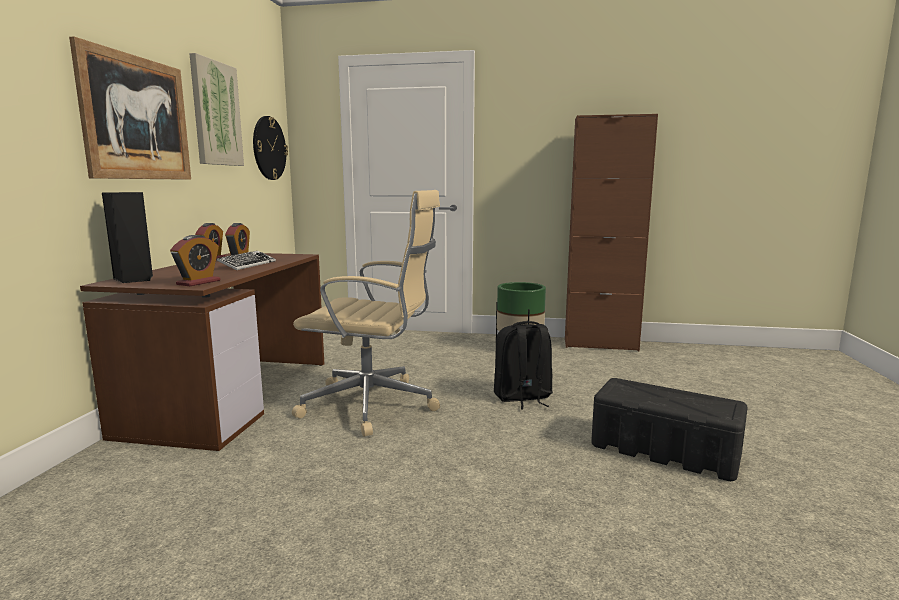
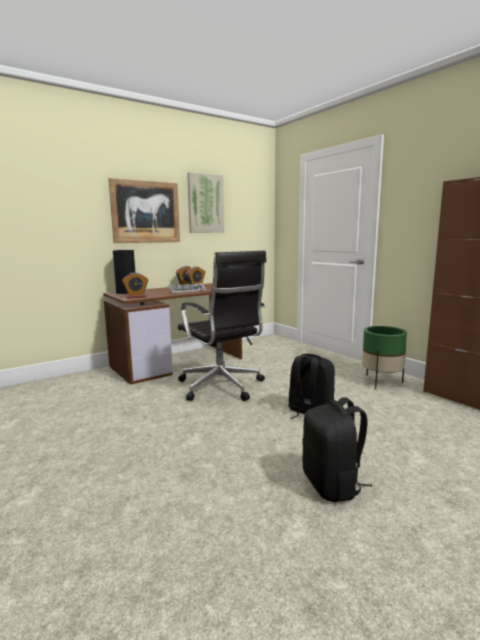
camera: 45 degrees right, 0 degrees up
wall clock [253,116,288,180] -> none
beige office chair [292,190,440,437] -> black office chair [178,251,267,401]
black storage box [591,378,748,481] -> black backpack [302,397,372,502]

